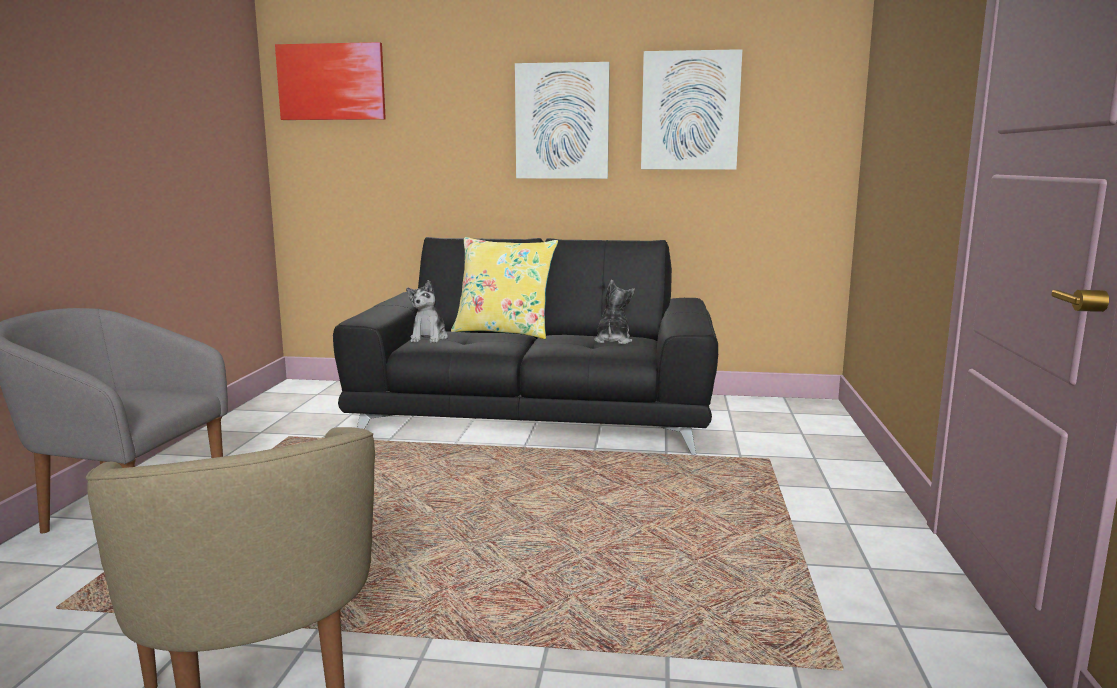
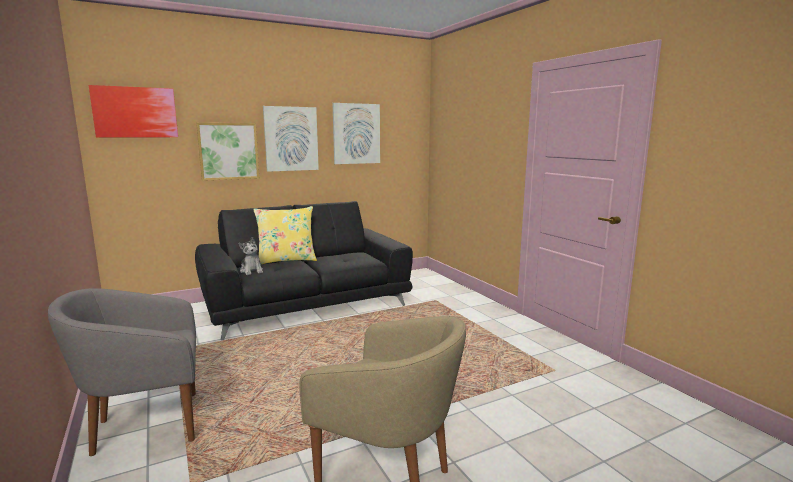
camera: 35 degrees left, 0 degrees up
plush toy [594,280,635,345] -> none
none -> picture [196,123,259,181]

